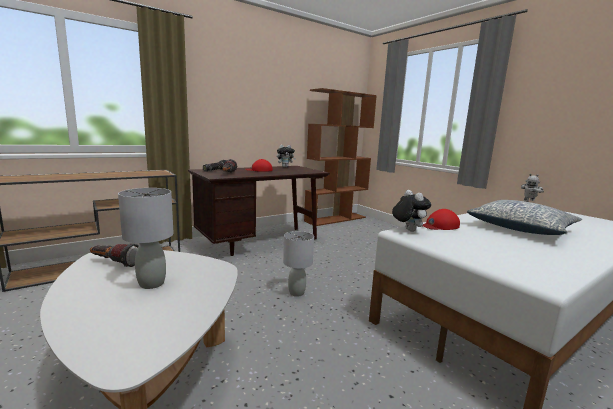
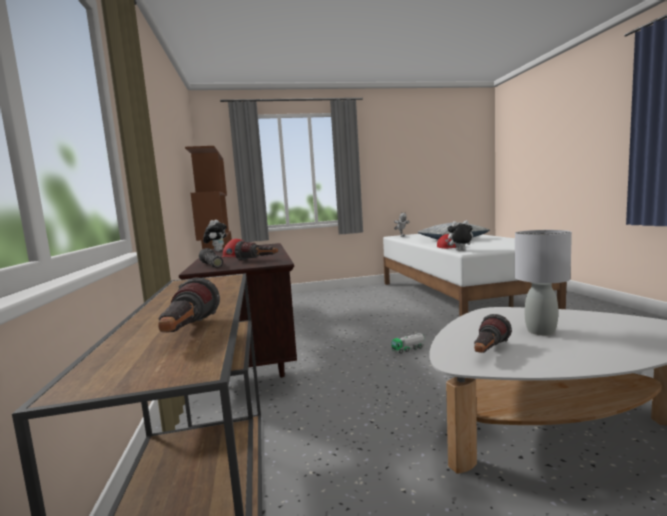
camera: 65 degrees left, 5 degrees down
grey table lamp [283,231,314,297] -> toy truck [391,333,425,354]
none -> flashlight [158,277,220,333]

